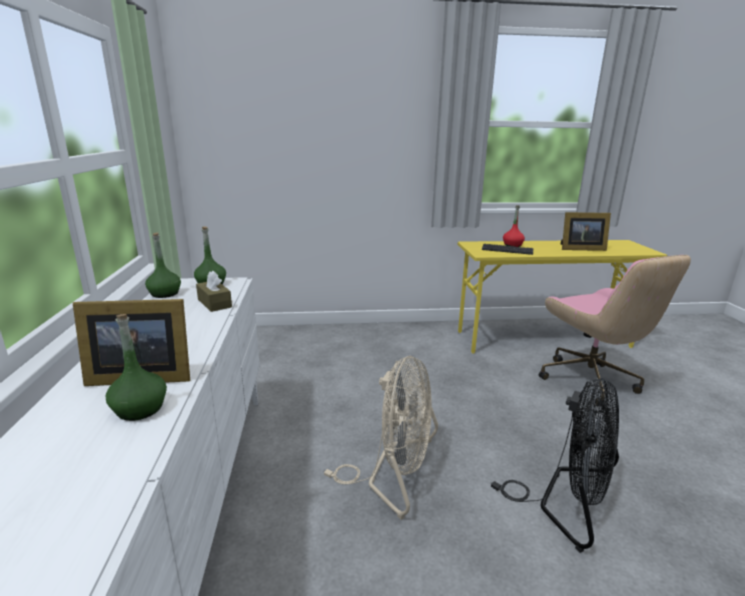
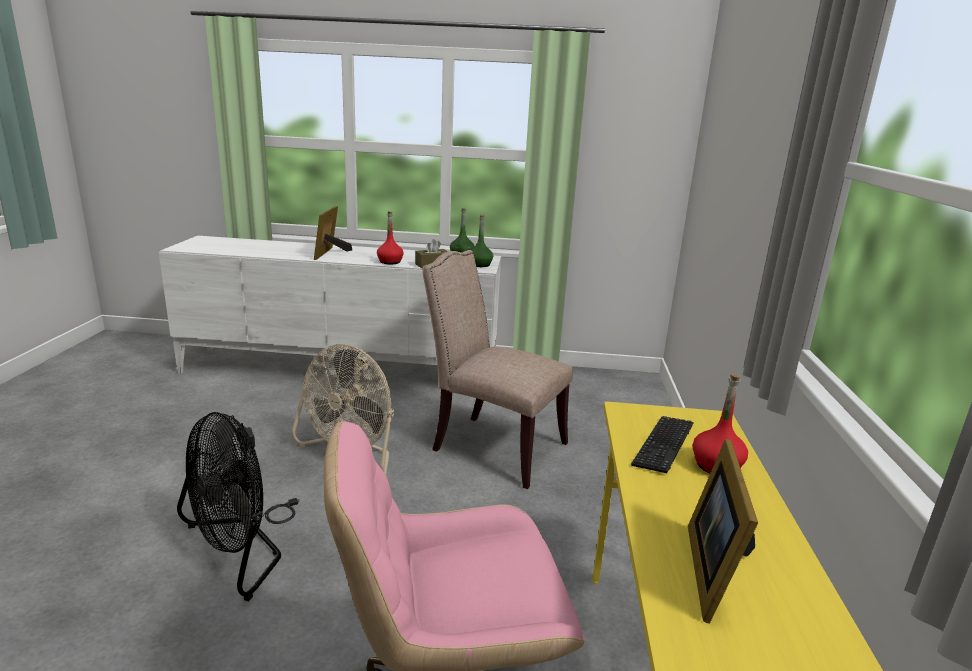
camera: 100 degrees right, 0 degrees up
green bottle [106,314,167,421] -> none
none -> red bottle [377,211,404,264]
none -> beige chair [422,250,573,489]

